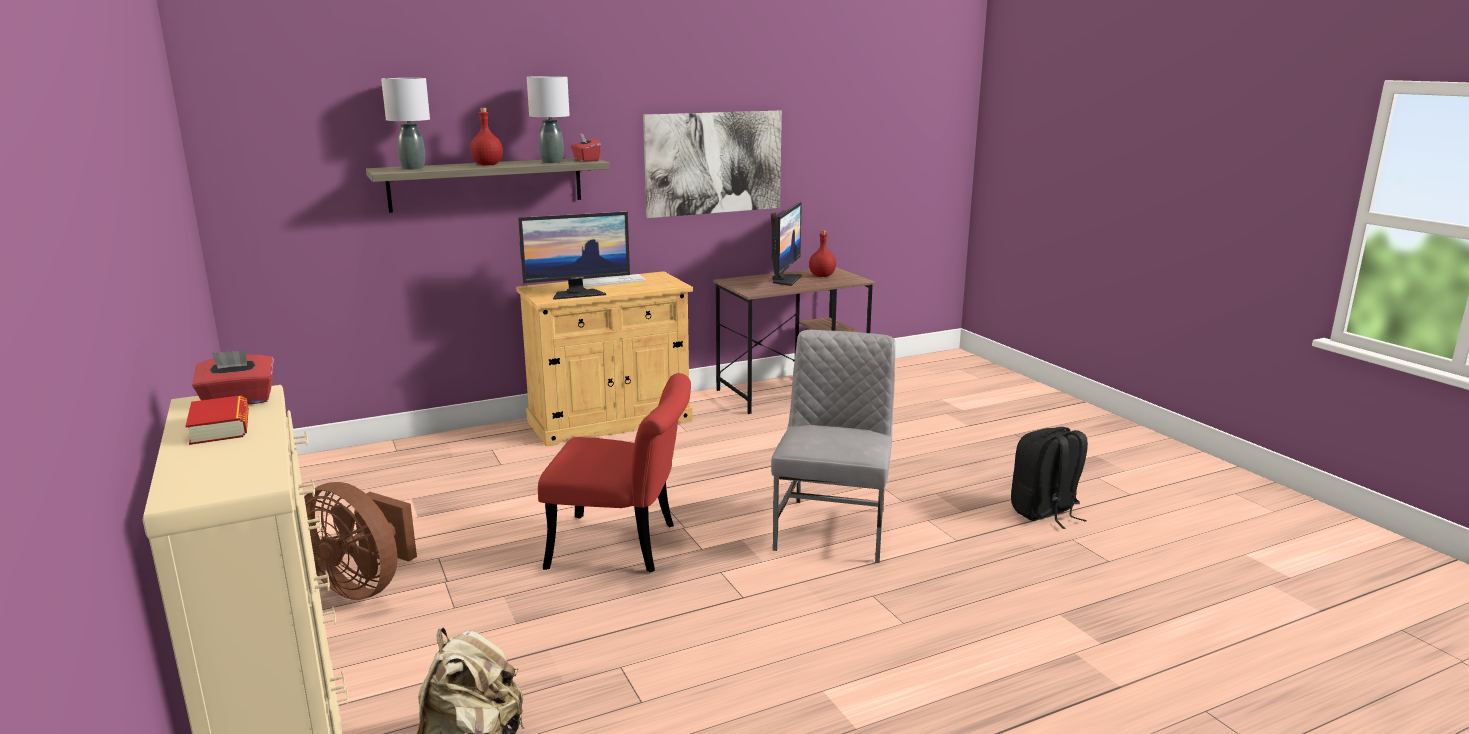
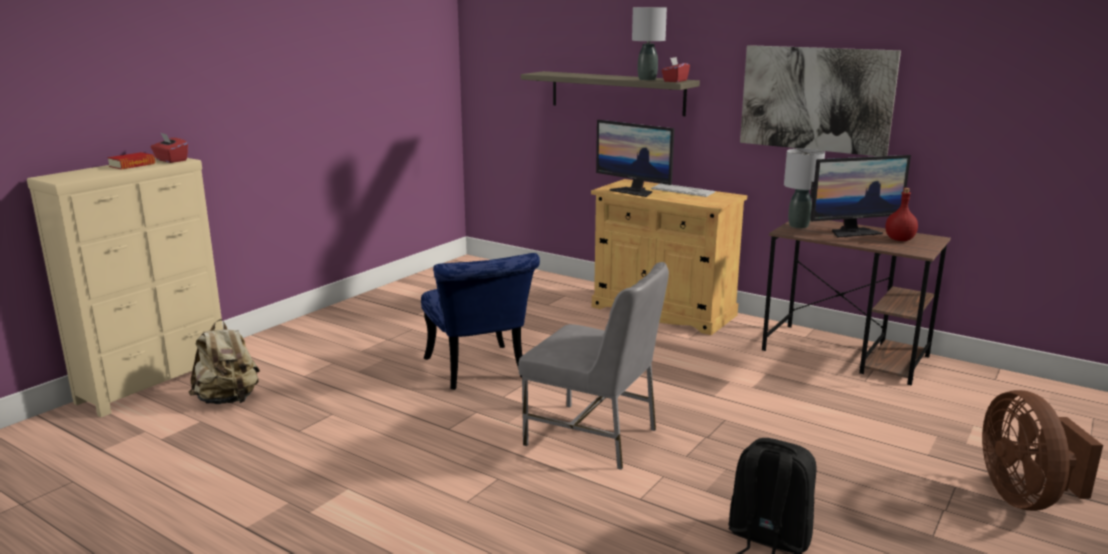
camera: 60 degrees right, 0 degrees up
brown fan [304,482,417,600] -> brown fan moved to [982,390,1103,511]
grey table lamp [381,78,430,170] -> grey table lamp moved to [784,148,825,228]
red bottle [470,108,503,166] -> none
red chair [538,373,691,572] -> blue chair [421,253,540,390]
grey chair [771,330,895,563] -> grey chair turned 45 degrees clockwise [518,262,669,470]

